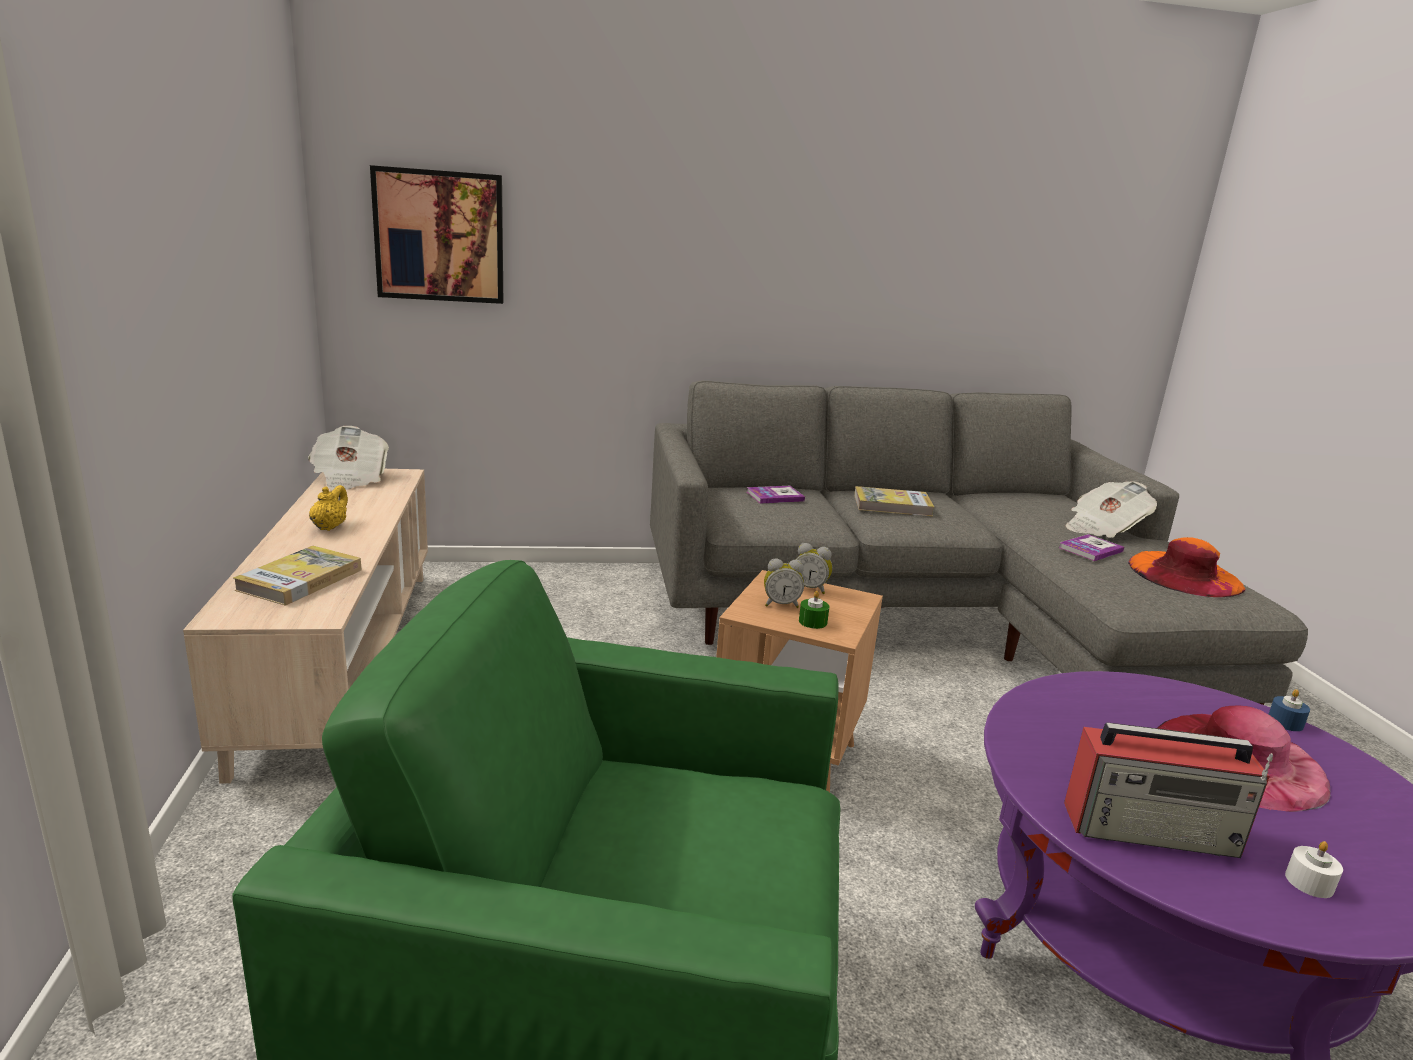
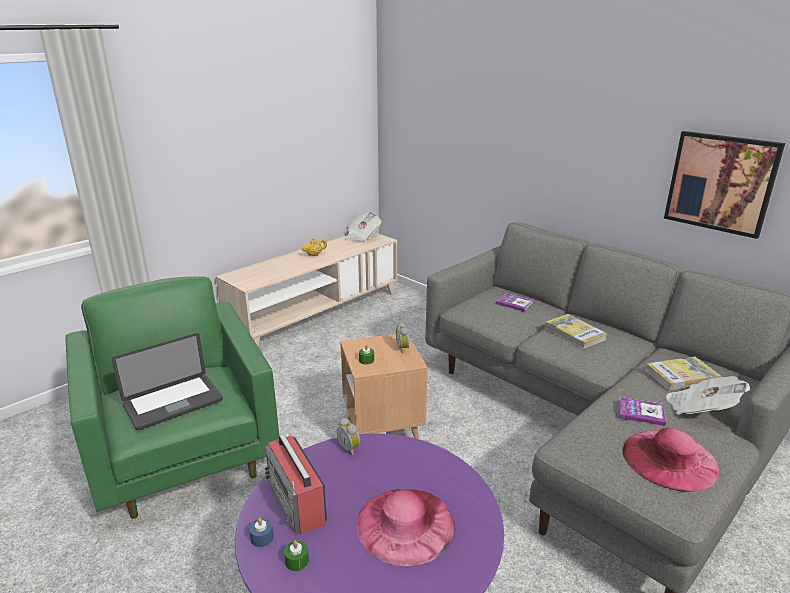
camera: 55 degrees right, 5 degrees up
book [233,546,361,605] -> book moved to [645,356,721,391]
picture [370,165,503,304] -> picture moved to [664,131,785,239]
alarm clock [764,558,804,608] -> alarm clock moved to [337,418,360,456]
orange hat [1128,537,1246,597] -> pink hat [622,428,719,492]
blue candle [1268,689,1310,731] -> blue candle moved to [249,518,273,547]
white candle [1285,841,1343,898] -> green candle [284,541,309,571]
none -> laptop [112,333,223,430]

